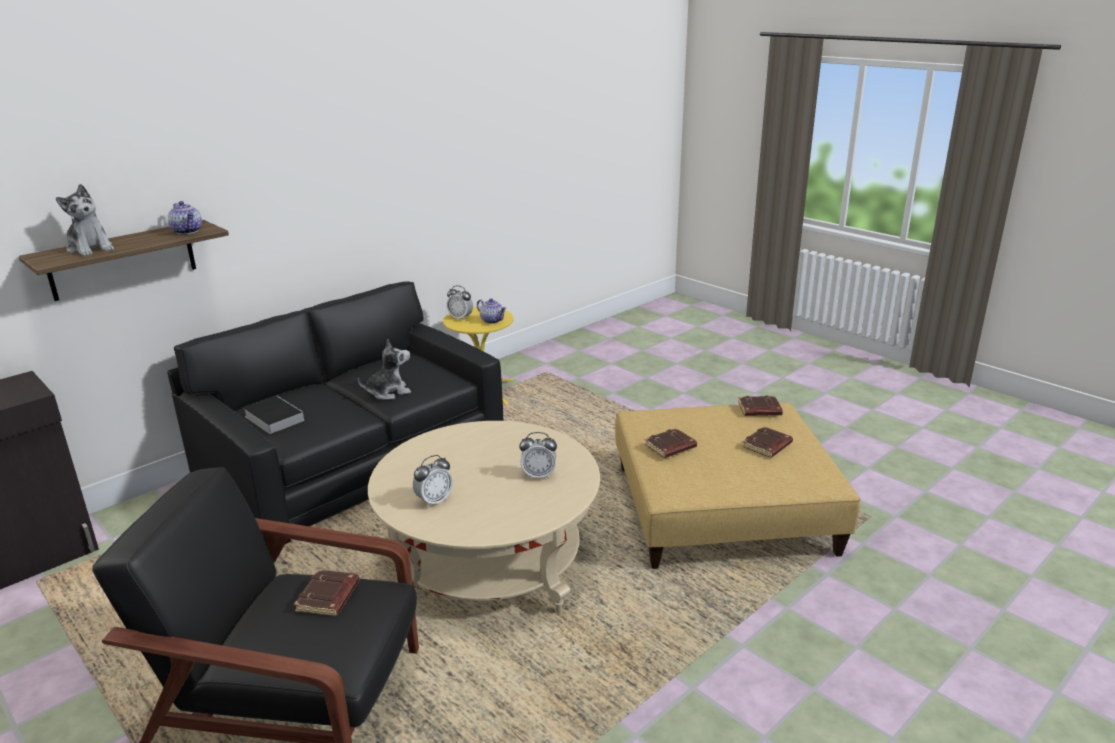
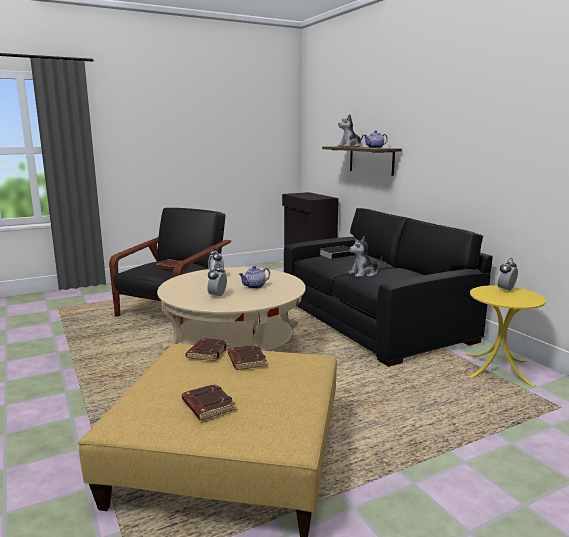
camera: 105 degrees right, 10 degrees down
plush toy [358,339,411,400] -> plush toy turned 75 degrees clockwise [348,236,382,277]
teapot [477,298,506,324] -> teapot moved to [239,266,270,289]
brown book [738,395,783,416] -> brown book moved to [186,338,228,361]

